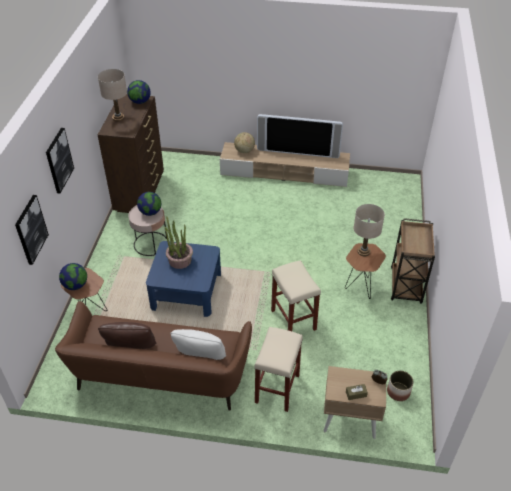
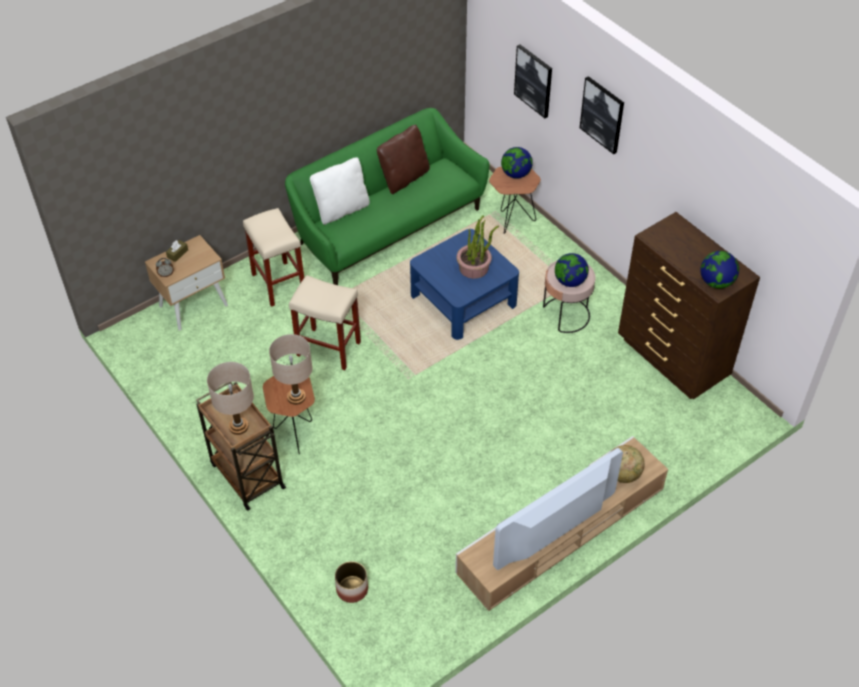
camera: 135 degrees right, 5 degrees up
brown sofa [55,301,252,410] -> green sofa [285,108,489,285]
beige table lamp [98,69,127,122] -> beige table lamp moved to [207,362,254,435]
planter [387,371,414,401] -> planter moved to [335,561,368,603]

